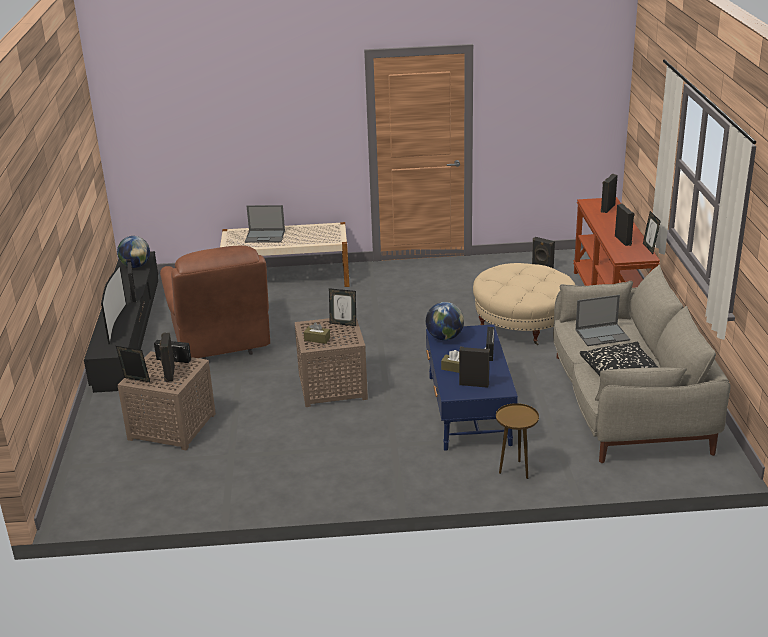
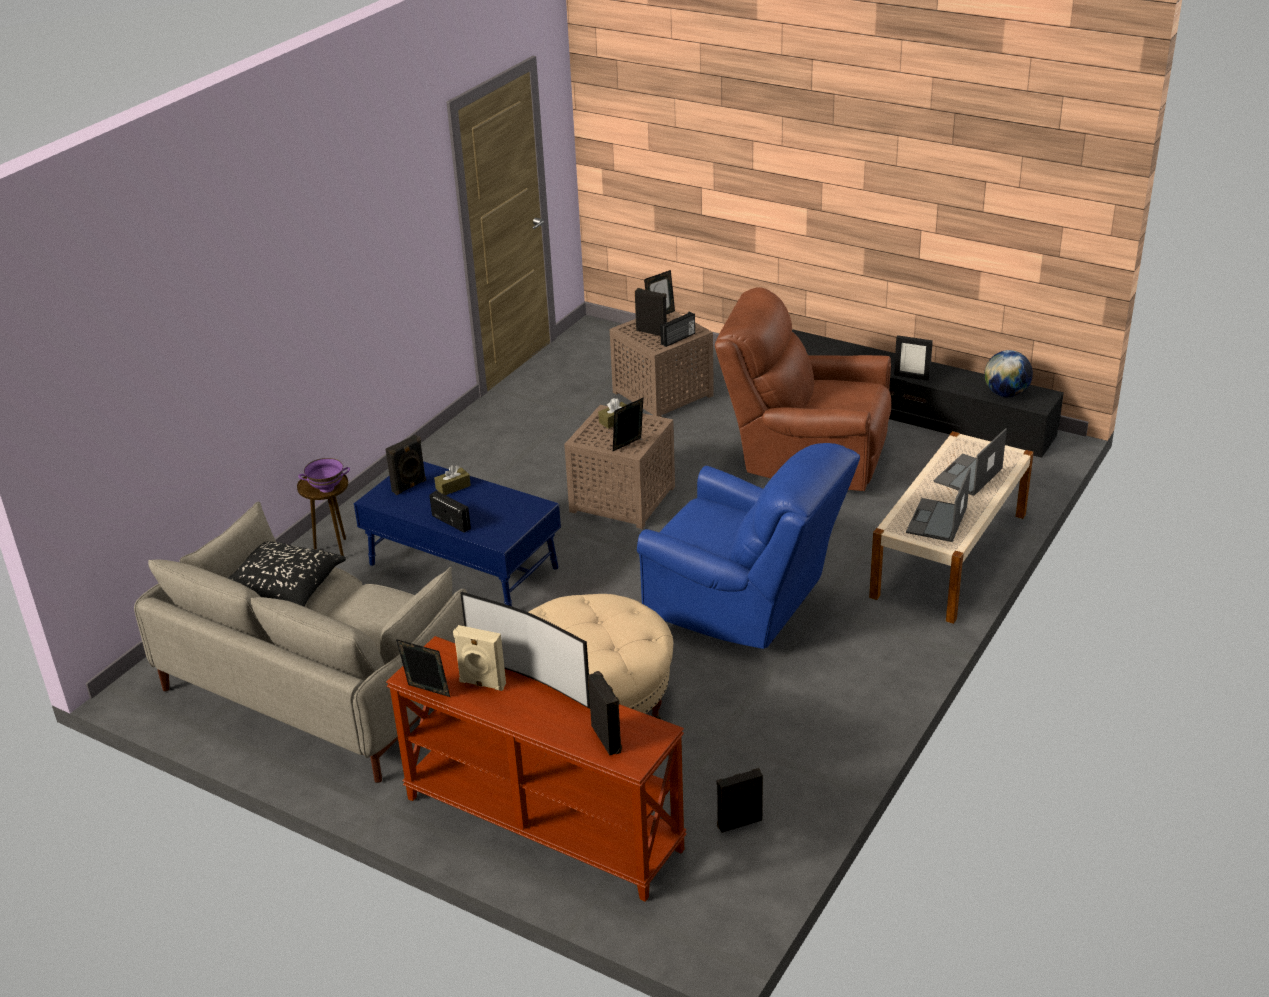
camera: 125 degrees right, 5 degrees up
television [101,265,126,345] -> television moved to [460,592,590,709]
globe [426,302,464,340] -> none
laptop [575,295,630,346] -> laptop moved to [906,467,971,542]
black speaker [615,203,635,246] -> beige speaker [453,625,506,691]
none -> purple bowl [298,458,350,493]
none -> blue armchair [637,443,860,649]

